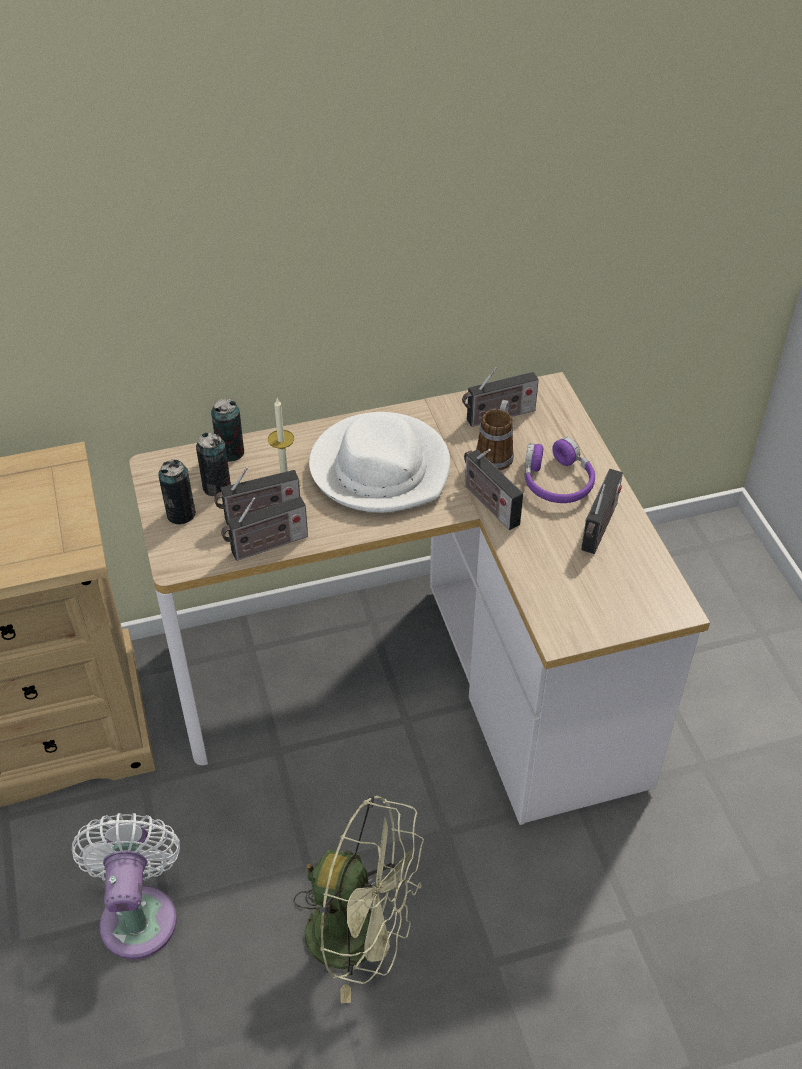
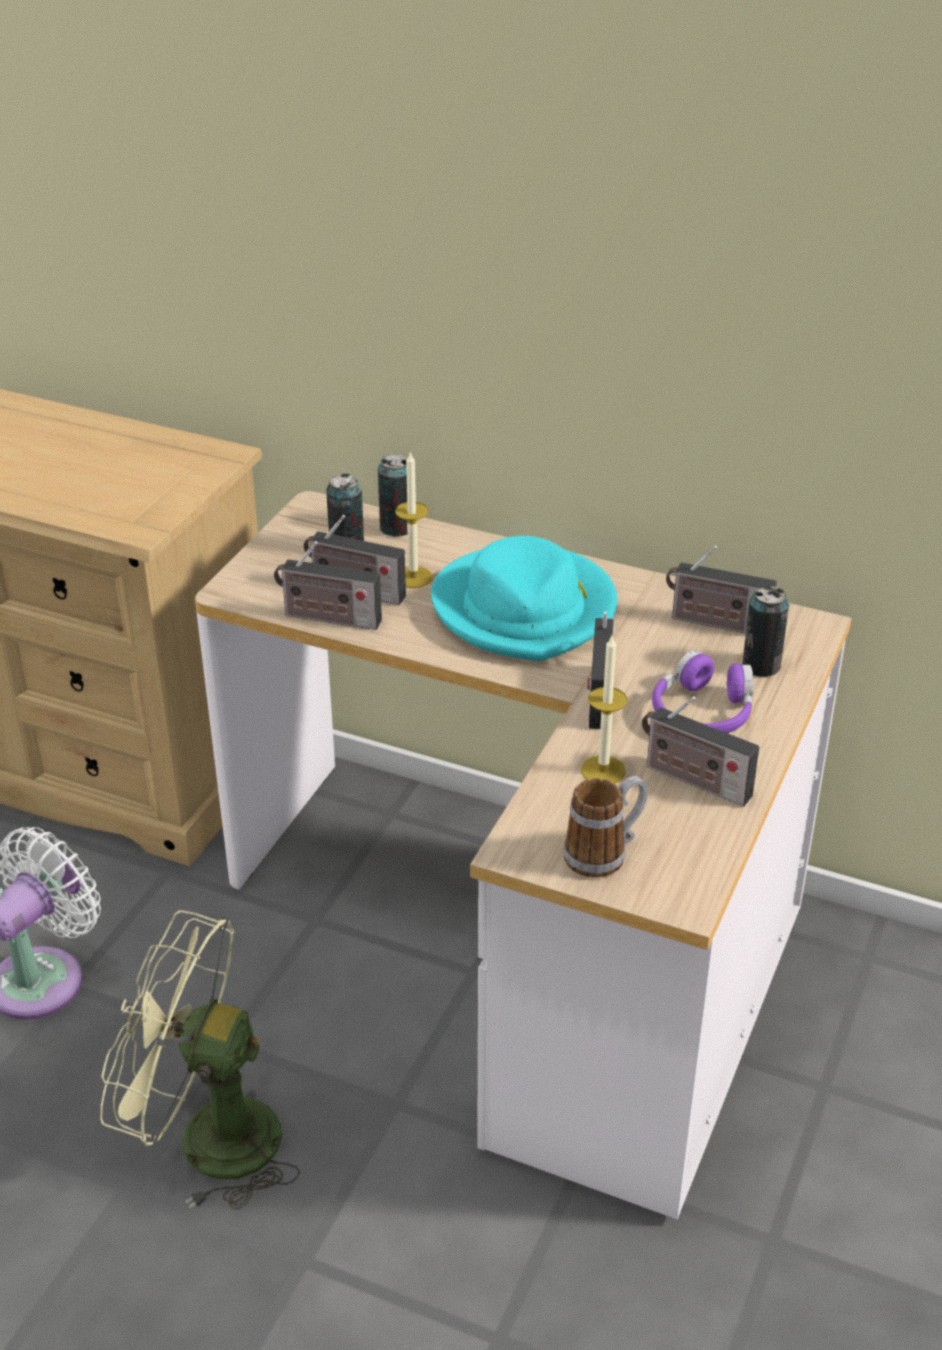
camera: 40 degrees right, 10 degrees down
can [158,460,196,524] -> can moved to [742,586,790,677]
green fan [293,795,424,1003] -> green fan turned 135 degrees clockwise [100,910,300,1210]
white hat [309,412,450,513] -> turquoise hat [431,536,617,661]
mug [476,400,514,471] -> mug moved to [563,776,648,878]
radio [581,469,623,554] -> radio turned 60 degrees clockwise [642,696,759,807]
none -> candle [581,636,627,784]

